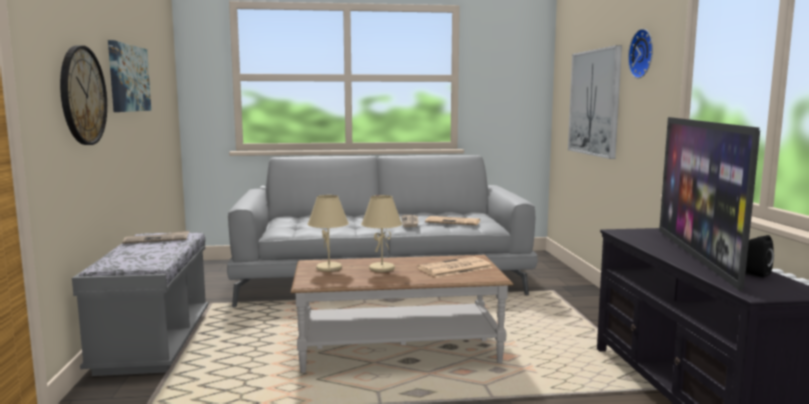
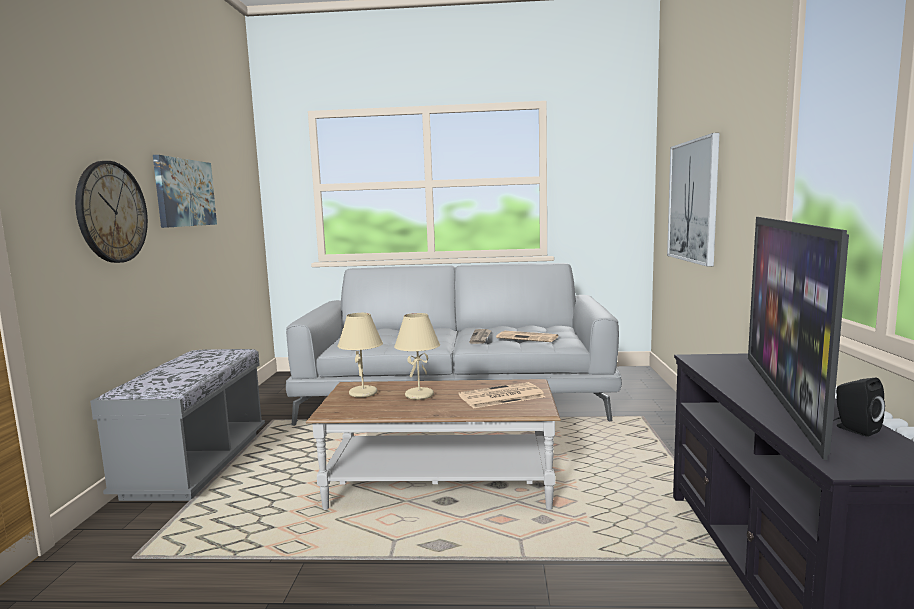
camera: 10 degrees right, 0 degrees up
newspaper [122,231,189,244] -> none
wall clock [628,29,653,78] -> none

